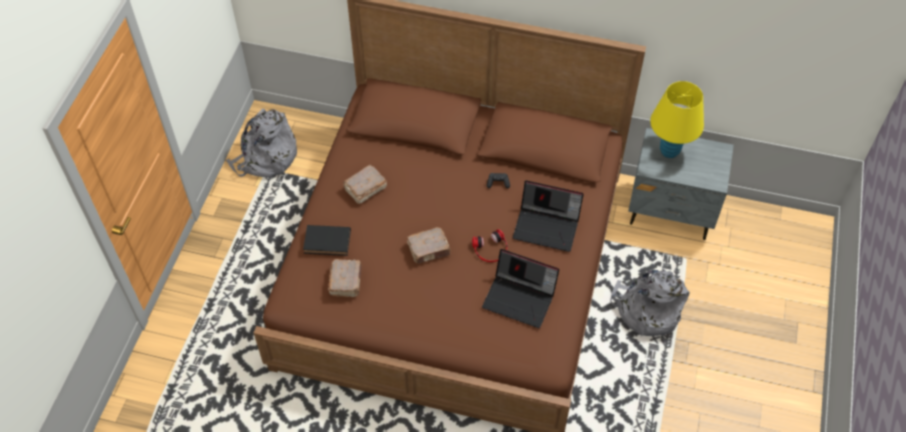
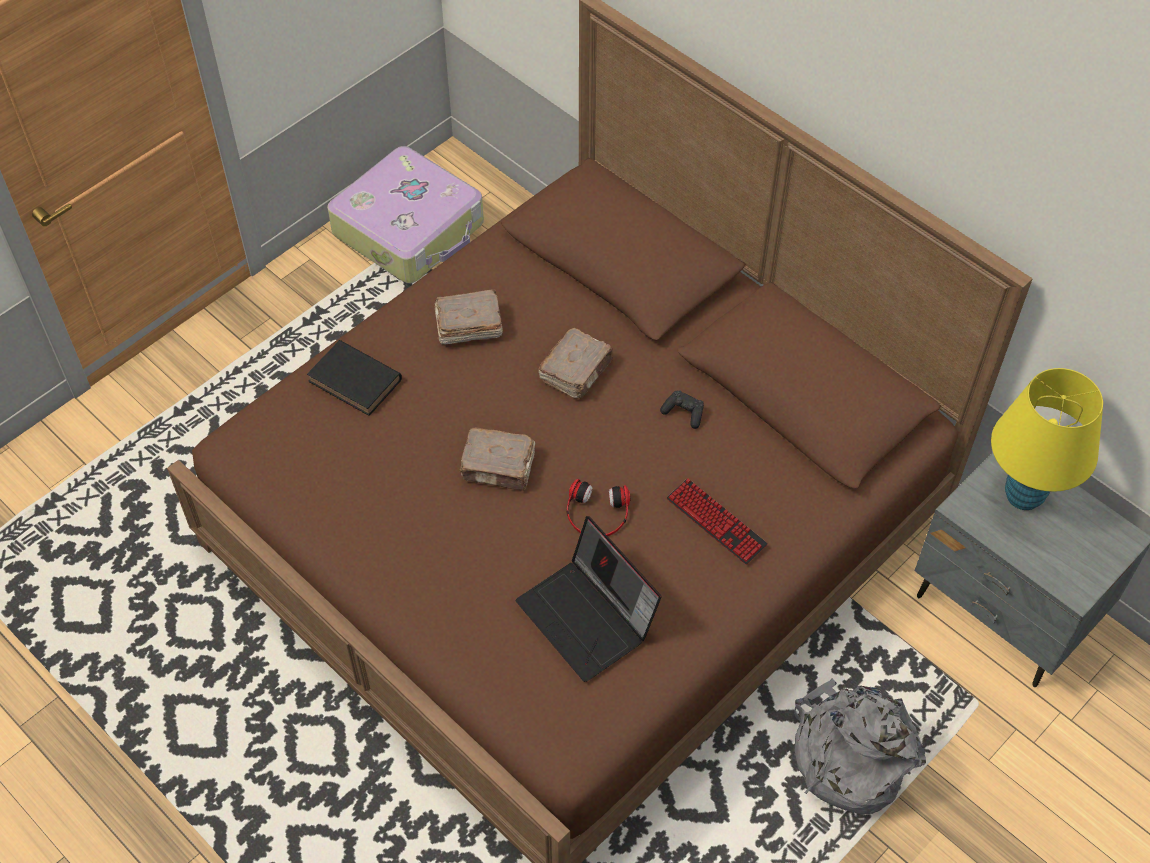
camera: 30 degrees right, 0 degrees up
grey backpack [226,108,297,178] -> suitcase [327,146,484,283]
brown book [328,259,362,297] -> brown book moved to [538,328,613,399]
laptop [513,180,584,252] -> keyboard [666,478,768,565]

